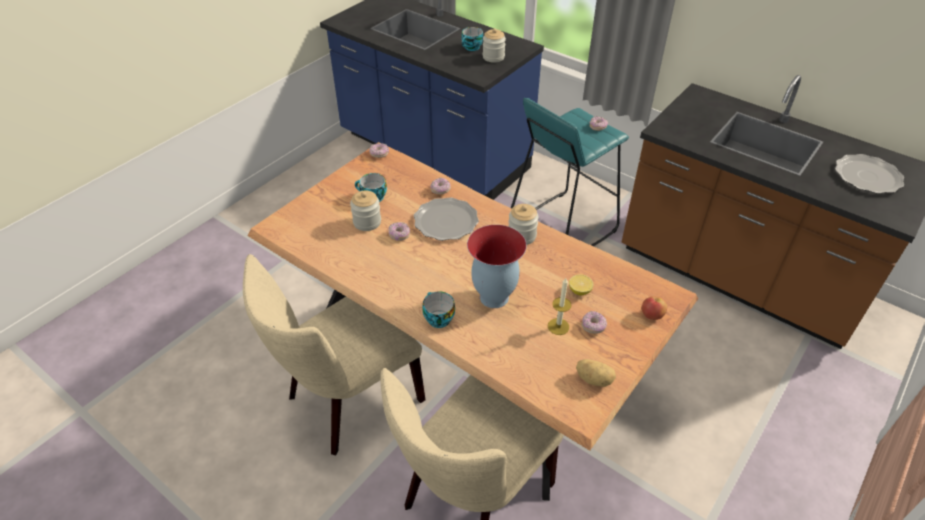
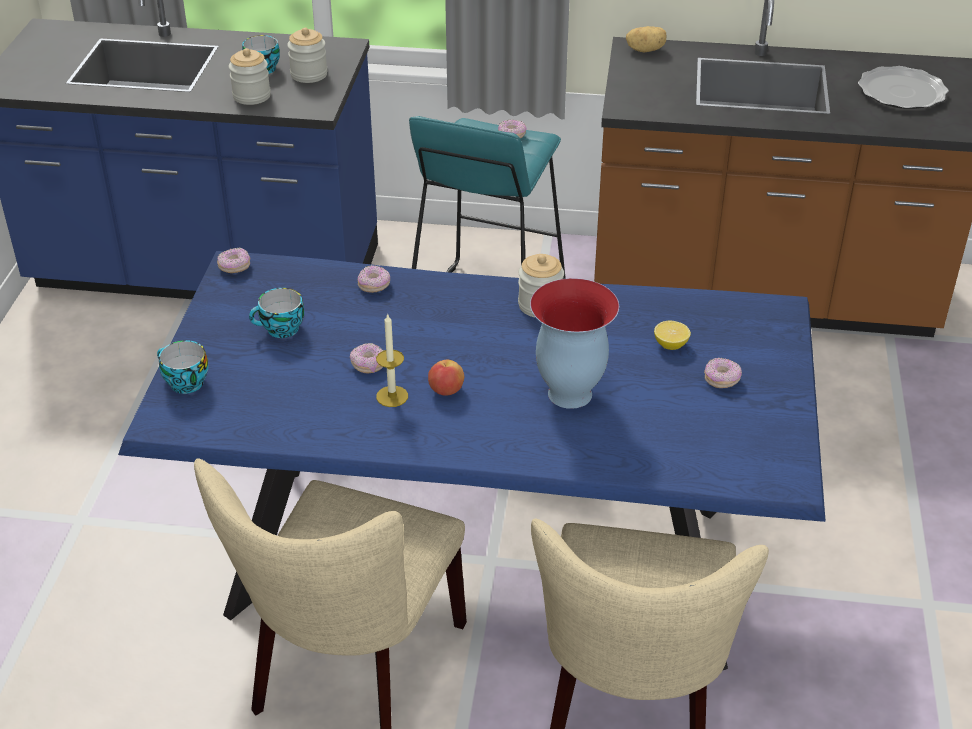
camera: 30 degrees left, 5 degrees down
brown dining table [248,142,698,501] -> blue dining table [118,251,826,671]
jar [350,191,381,231] -> jar moved to [229,48,271,105]
plate [414,197,479,241] -> none
cup [422,291,455,328] -> cup moved to [157,340,209,394]
candle [548,278,571,335] -> candle moved to [376,313,408,407]
potato [576,359,616,387] -> potato moved to [626,26,666,52]
apple [641,296,667,320] -> apple moved to [428,360,464,396]

